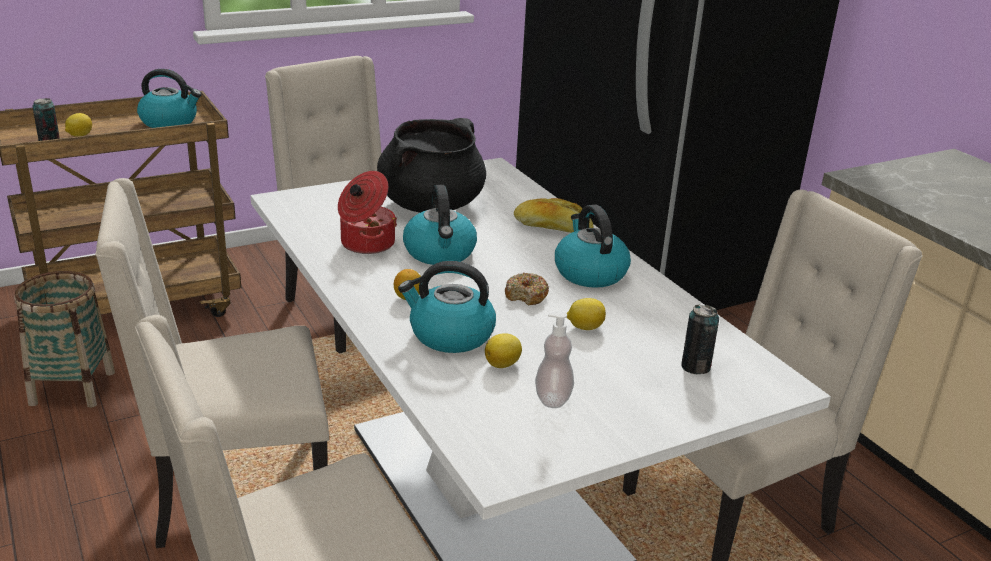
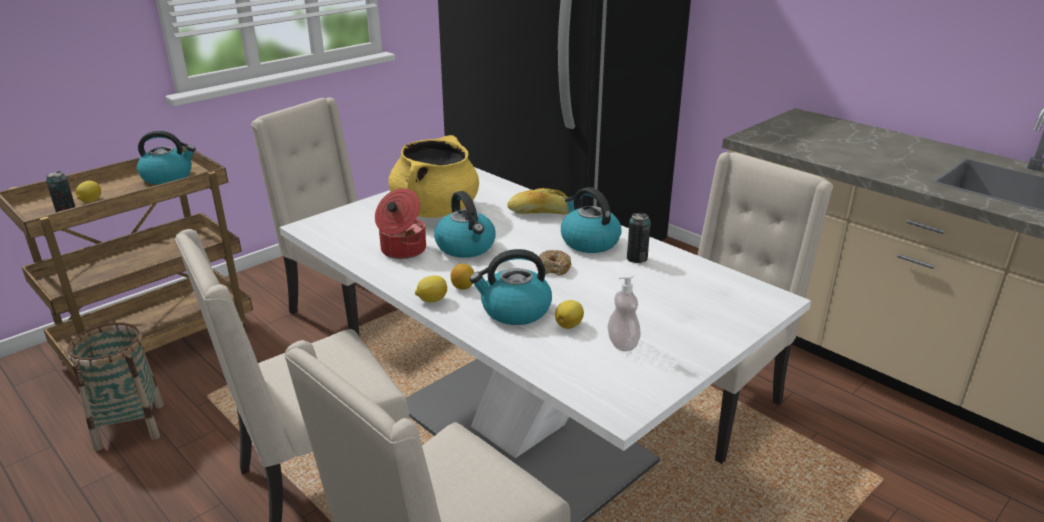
camera: 15 degrees left, 0 degrees up
black cooking pot [377,118,486,213] -> yellow cooking pot [388,135,479,218]
lemon [567,298,606,330] -> lemon moved to [415,275,447,302]
can [681,304,719,374] -> can moved to [627,213,651,263]

